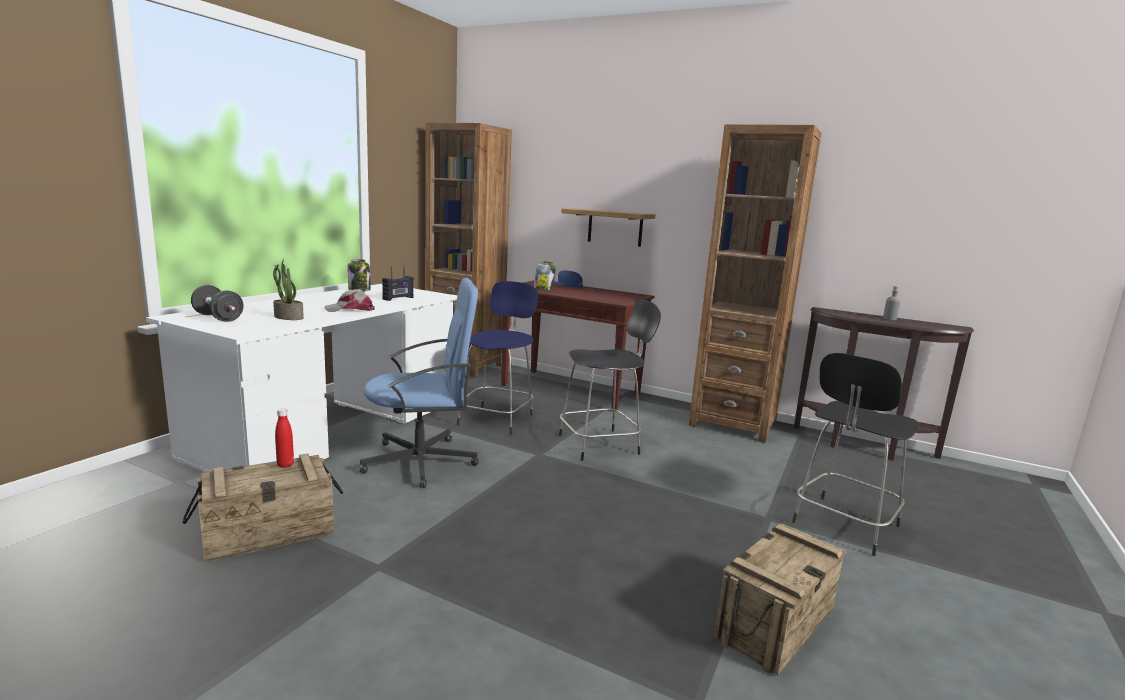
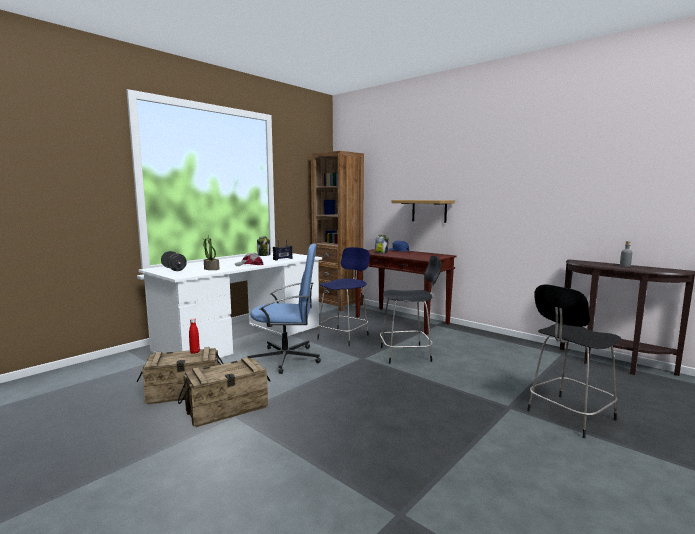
camera: 15 degrees right, 5 degrees down
brown bookcase [688,124,822,443] -> none
crate [714,523,846,676] -> crate moved to [178,357,270,427]

